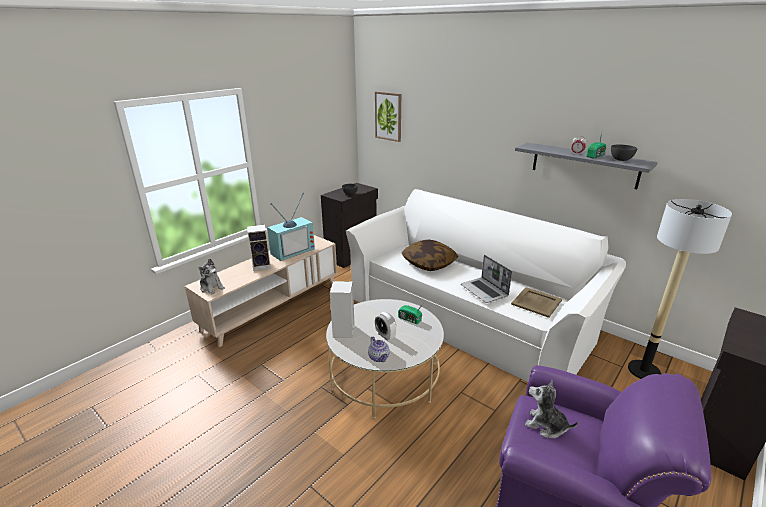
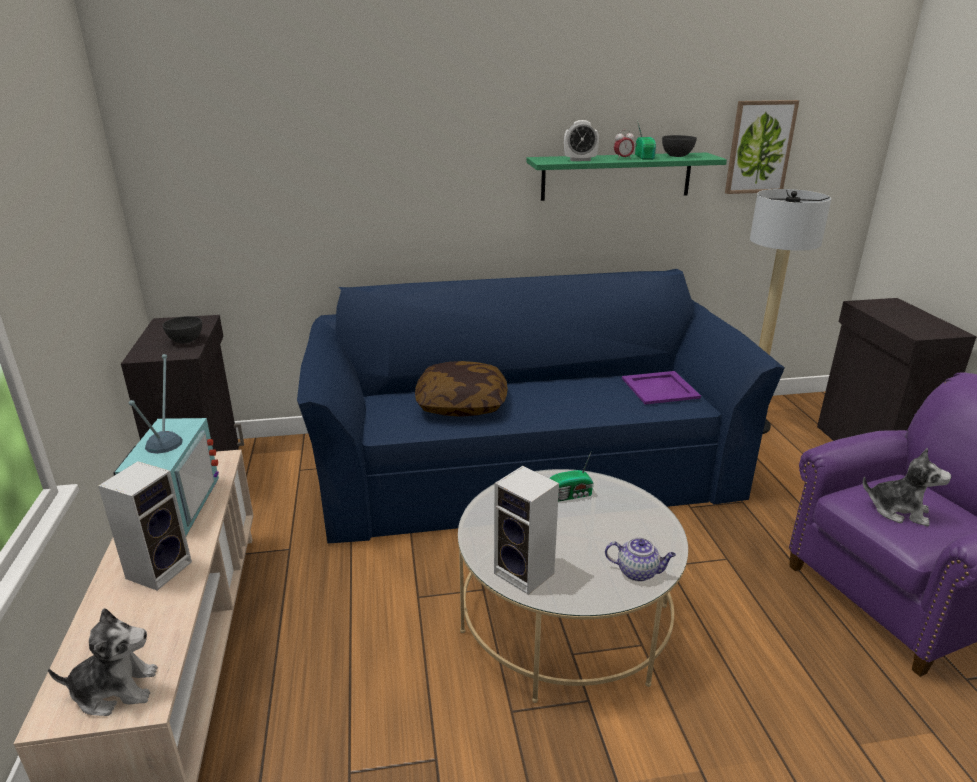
camera: 50 degrees left, 0 degrees up
white sofa [346,189,626,382] -> blue sofa [297,269,785,544]
picture [375,91,401,142] -> picture moved to [725,100,799,194]
alarm clock [375,312,396,341] -> alarm clock moved to [564,120,599,161]
laptop [461,255,512,303] -> none
beige tray [511,287,562,318] -> purple tray [622,371,701,404]
grey shelf [515,142,658,189] -> green shelf [526,152,727,201]
plush toy [525,380,578,438] -> plush toy turned 135 degrees counterclockwise [863,448,951,526]

